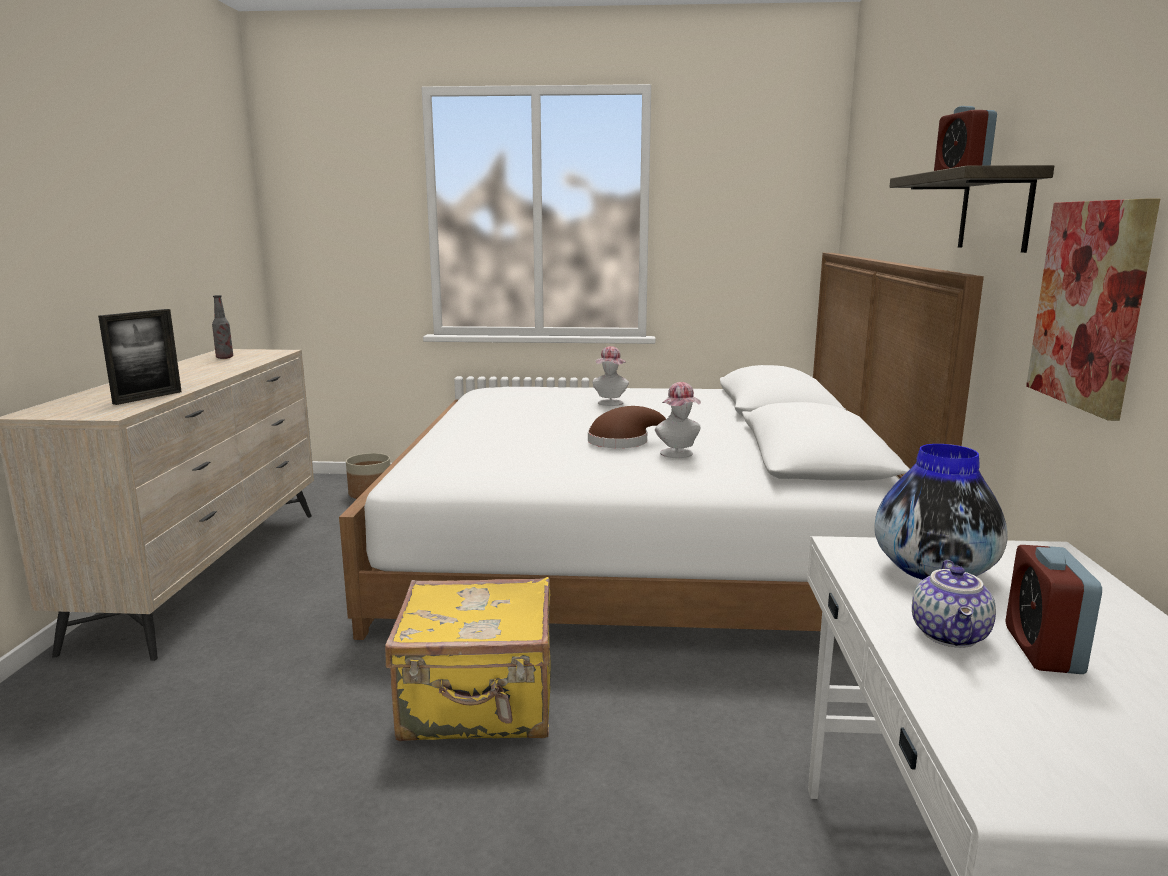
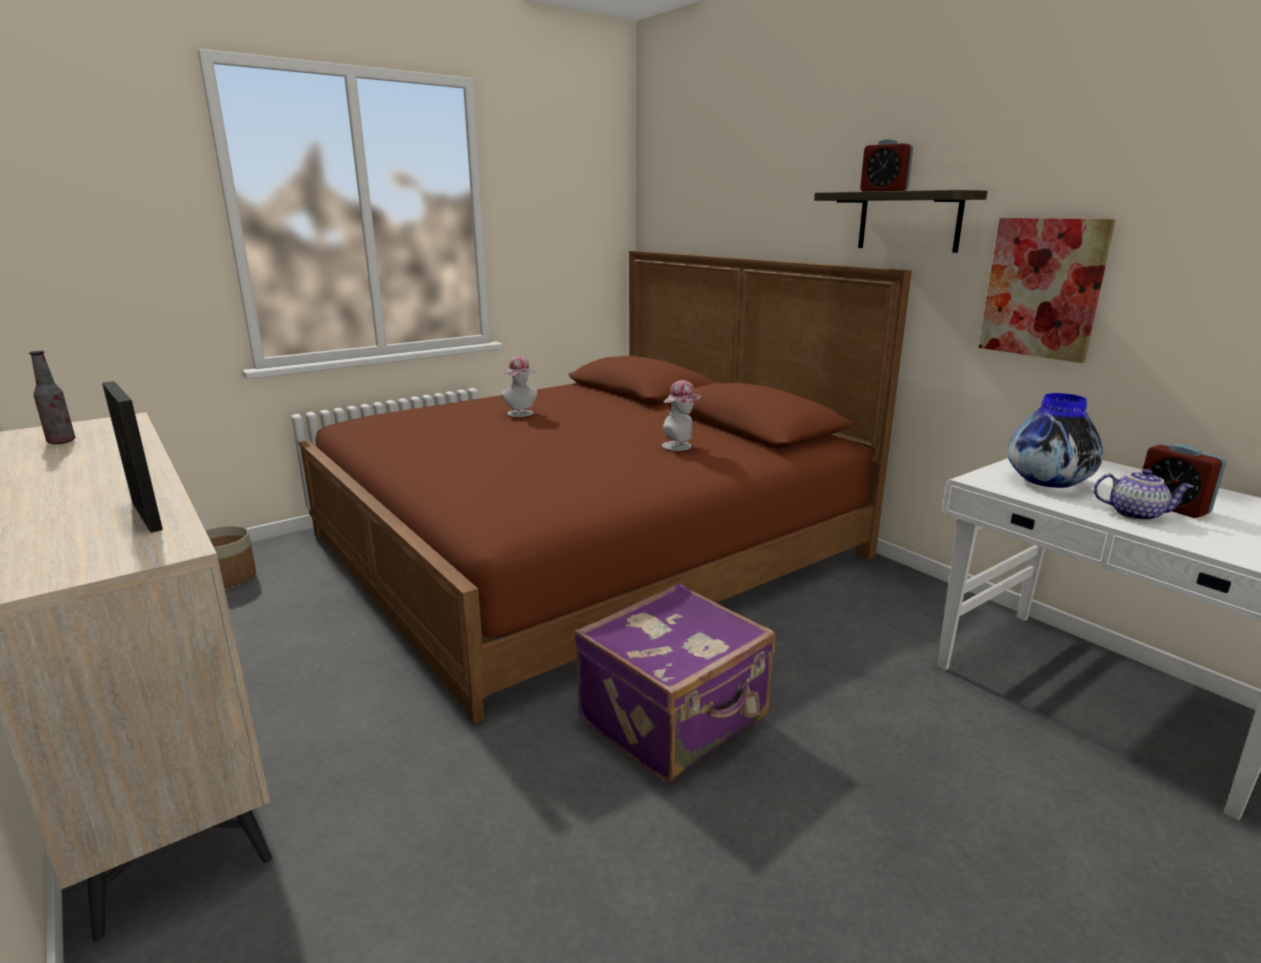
camera: 40 degrees left, 5 degrees up
picture frame [98,309,182,405] -> picture frame turned 150 degrees clockwise [102,381,163,533]
white bed [339,253,984,640] -> brown bed [298,251,912,724]
yellow suitcase [385,577,551,742] -> purple suitcase [574,583,776,781]
brown hat [588,406,666,448] -> none
teapot [912,560,996,648] -> teapot turned 45 degrees counterclockwise [1093,469,1194,521]

